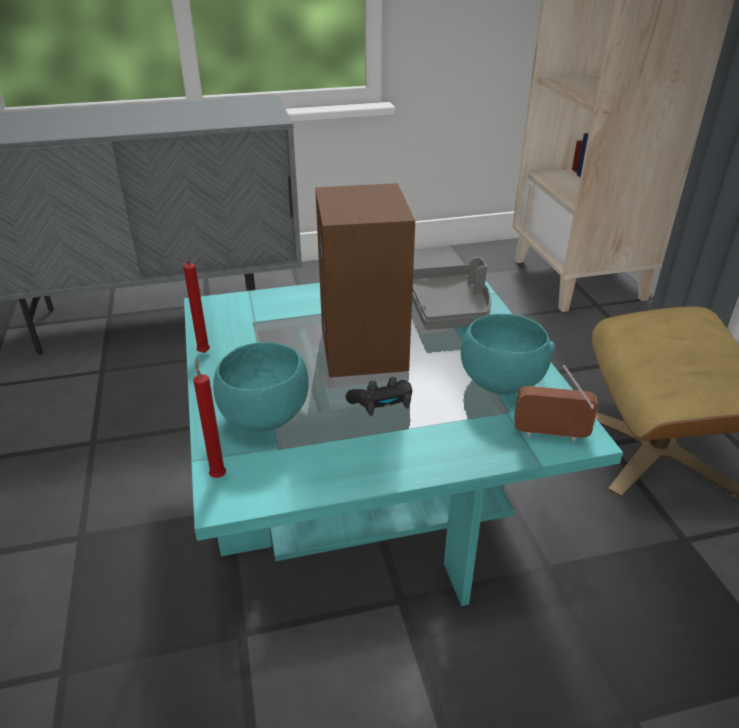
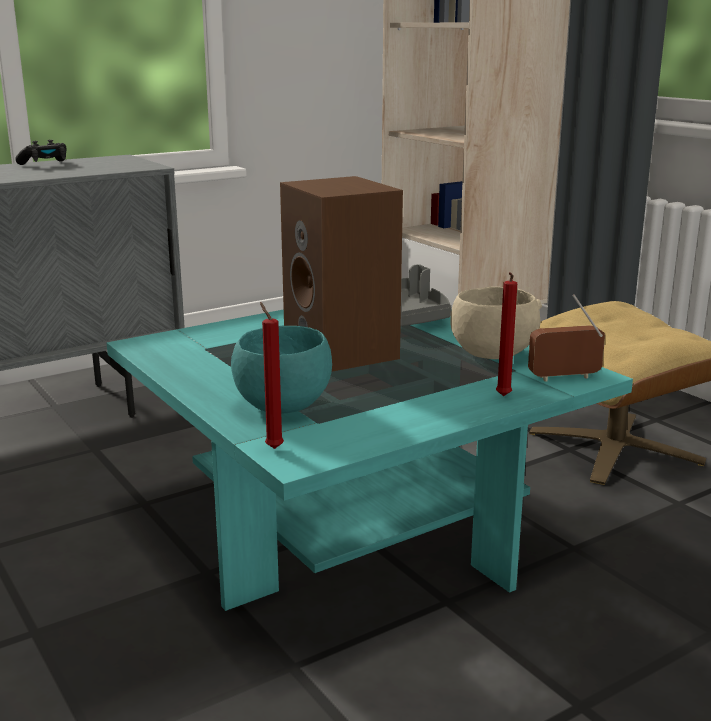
camera: 20 degrees left, 15 degrees down
red candle [178,259,210,353] -> red candle moved to [496,272,517,396]
black game controller [346,377,412,416] -> black game controller moved to [15,140,66,165]
turquoise bowl [461,314,556,394] -> beige bowl [450,287,542,359]

